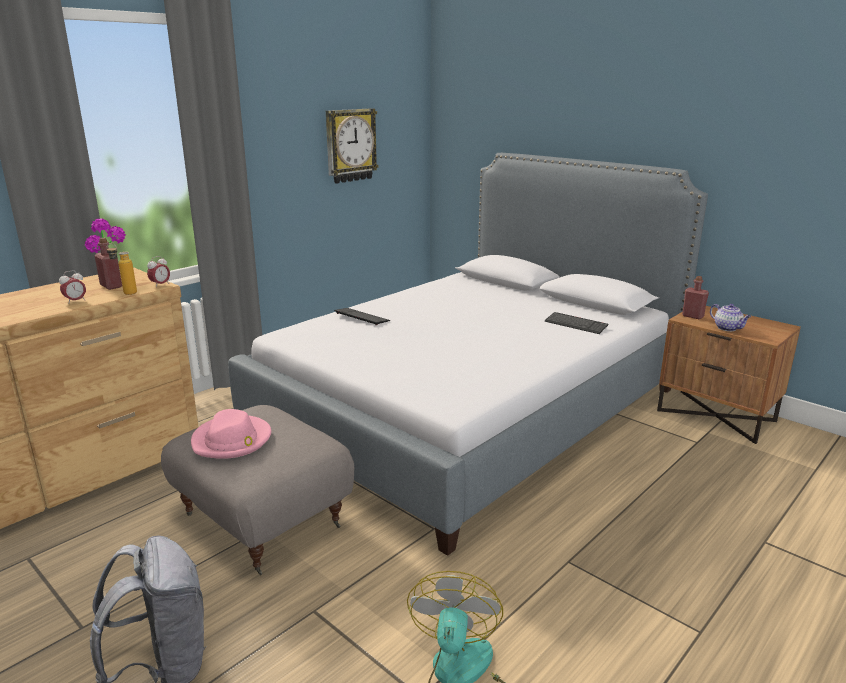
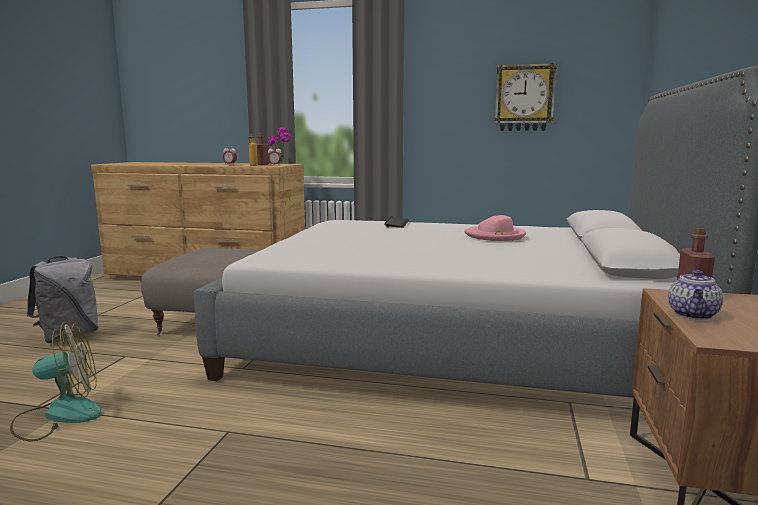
camera: 60 degrees right, 10 degrees down
pink hat [191,409,271,459] -> pink hat moved to [464,215,526,241]
keyboard [545,312,608,334] -> none

